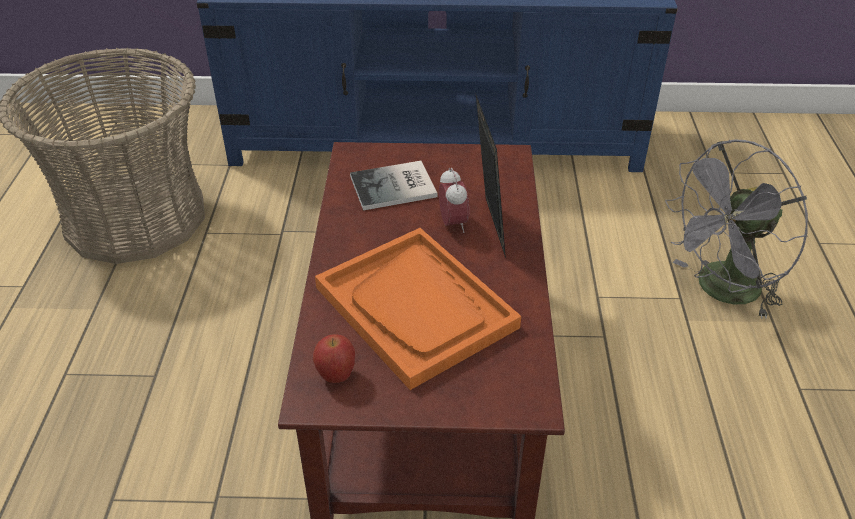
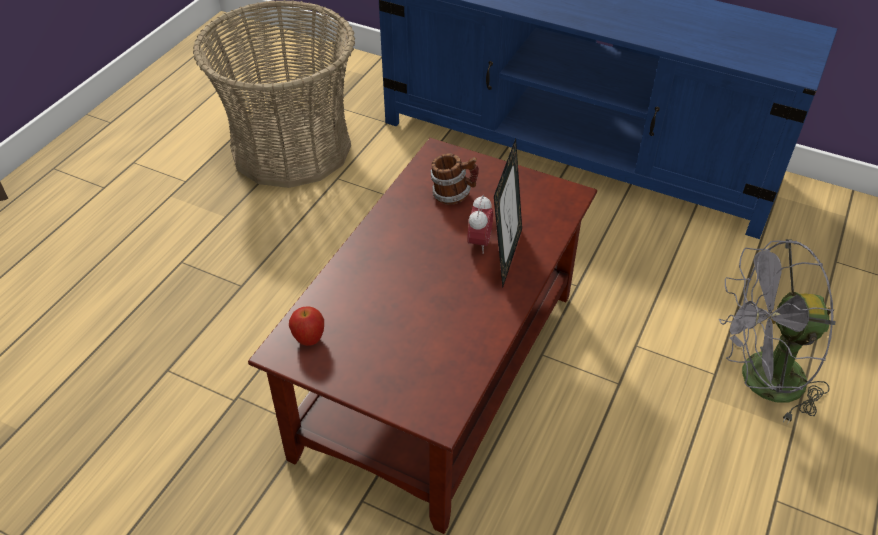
camera: 25 degrees right, 5 degrees up
orange tray [315,228,521,390] -> none
book [350,161,437,211] -> mug [430,153,479,205]

